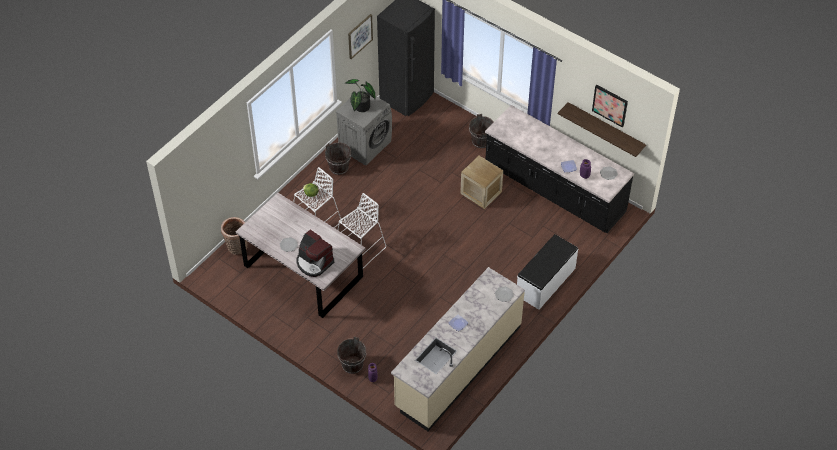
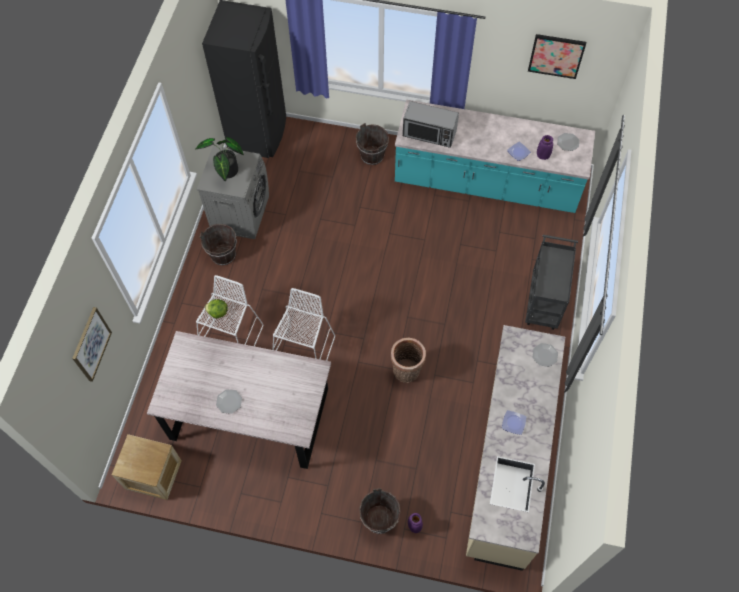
camera: 25 degrees left, 10 degrees up
basket [221,217,247,255] -> basket moved to [391,337,426,383]
coffee machine [296,230,334,277] -> none
picture [348,14,373,59] -> picture moved to [72,307,112,382]
crate [460,156,503,209] -> crate moved to [112,434,182,500]
black counter [485,105,634,233] -> turquoise counter [395,100,595,213]
white bench [517,234,578,310] -> grey cart [525,235,578,330]
shelf [558,102,646,157] -> none
none -> microwave [403,101,459,148]

